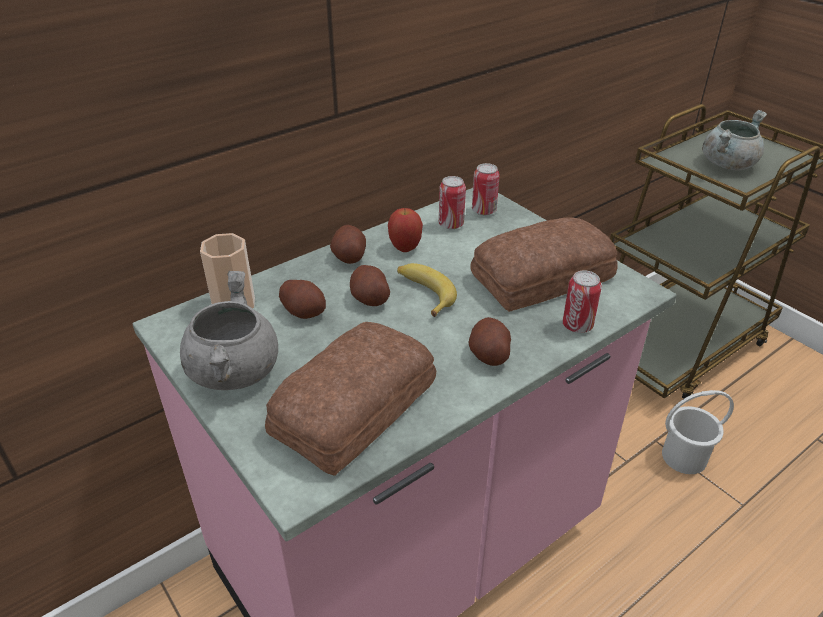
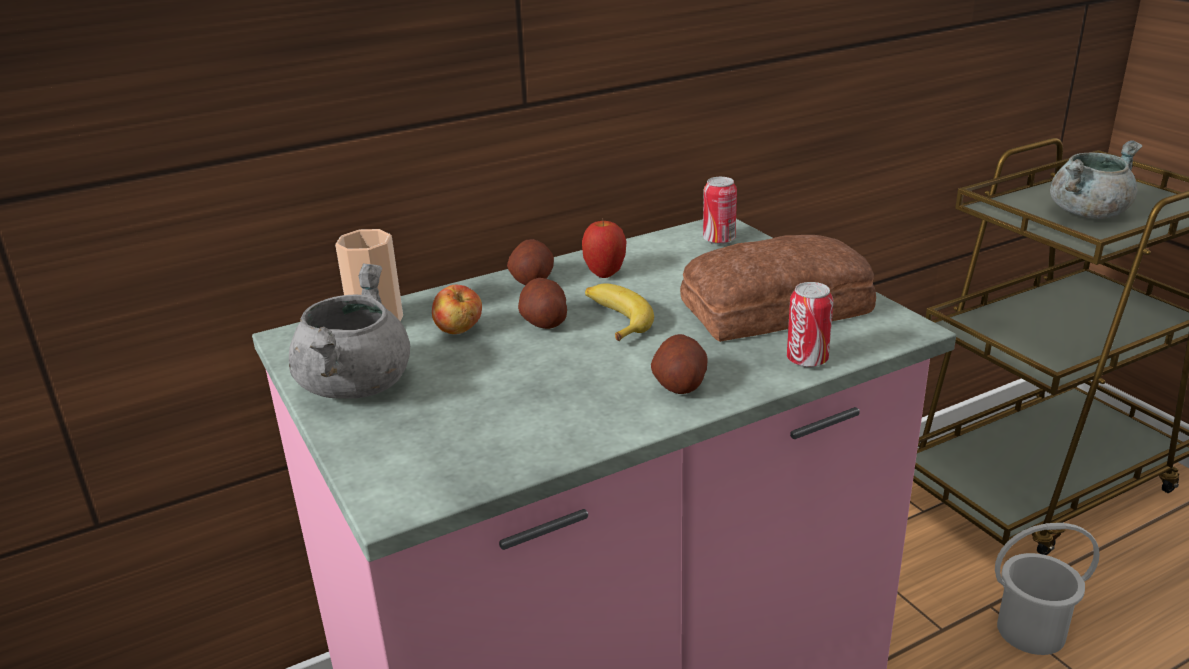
camera: 10 degrees right, 10 degrees down
bread [265,322,436,476] -> none
potato [279,280,326,319] -> apple [432,285,482,334]
can [439,176,466,229] -> none

